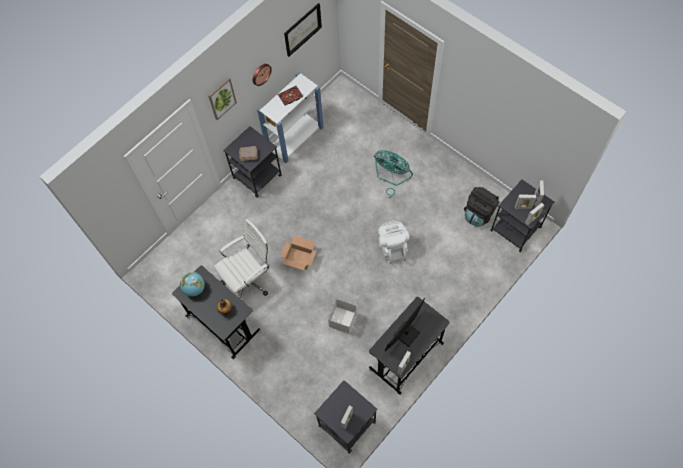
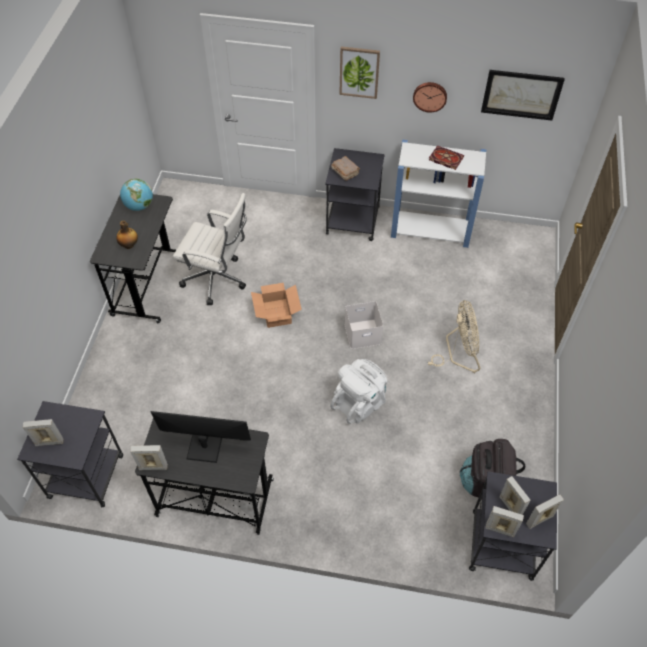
camera: 55 degrees right, 10 degrees down
white storage box [328,299,357,334] -> white storage box moved to [345,301,383,349]
turquoise fan [374,150,413,198] -> beige fan [427,300,481,373]

